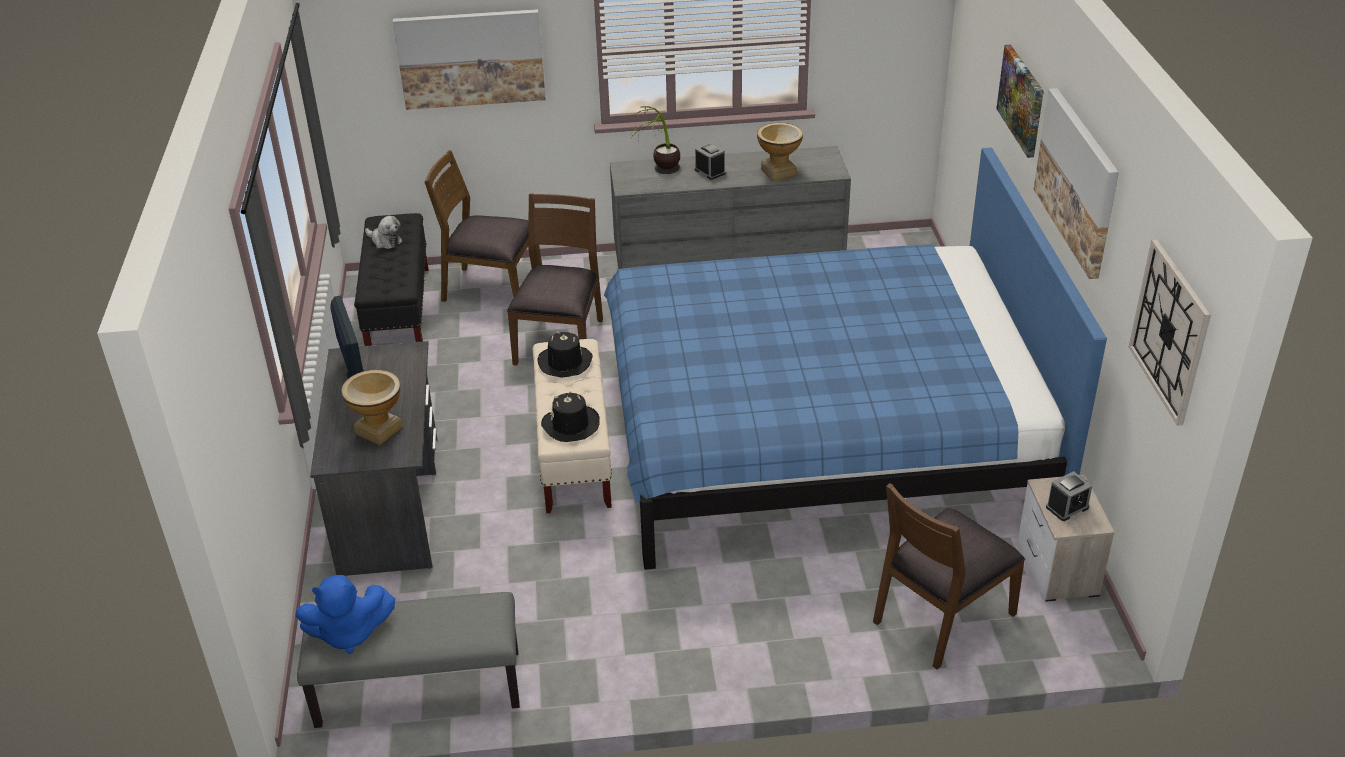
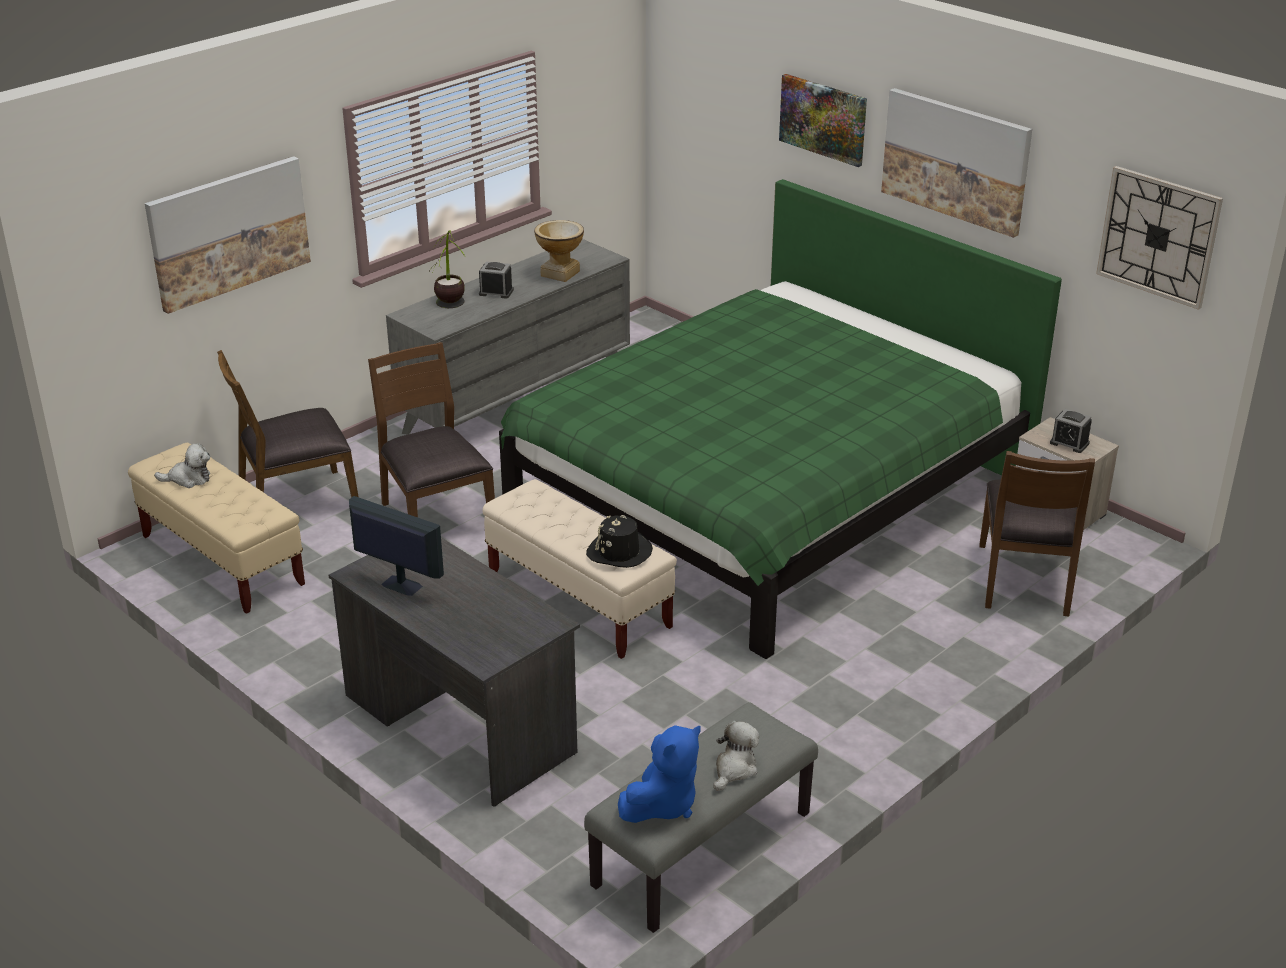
camera: 40 degrees left, 5 degrees down
vase [341,370,402,446] -> none
black bench [354,213,429,346] -> beige bench [128,443,305,614]
black hat [537,332,593,378] -> none
blue bed [604,147,1107,570] -> green bed [499,179,1062,659]
alarm clock [1046,471,1092,521] -> alarm clock turned 105 degrees clockwise [1050,409,1092,453]
none -> plush toy [713,721,759,791]

